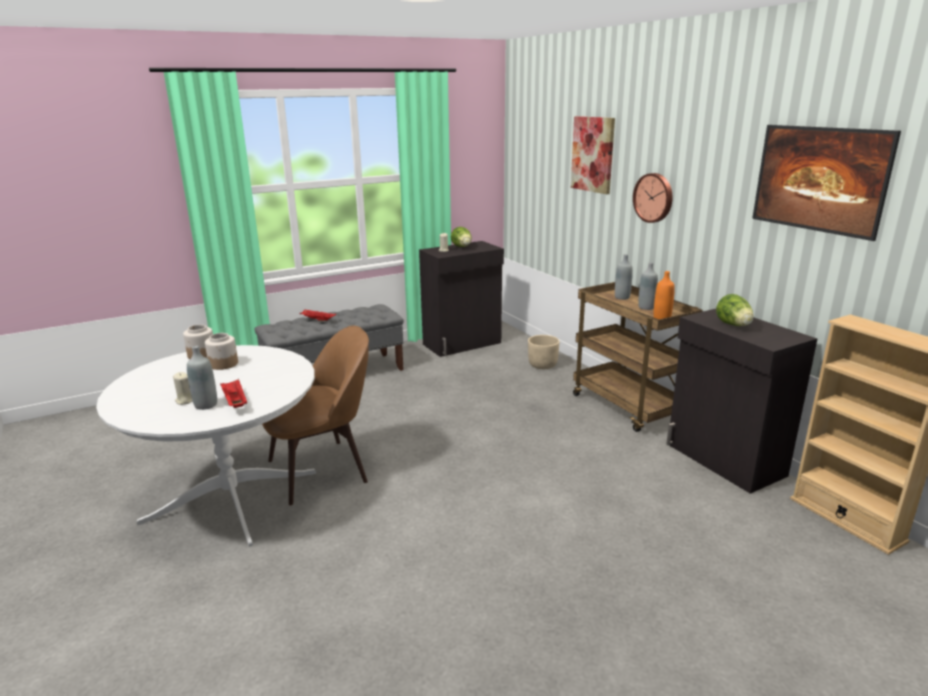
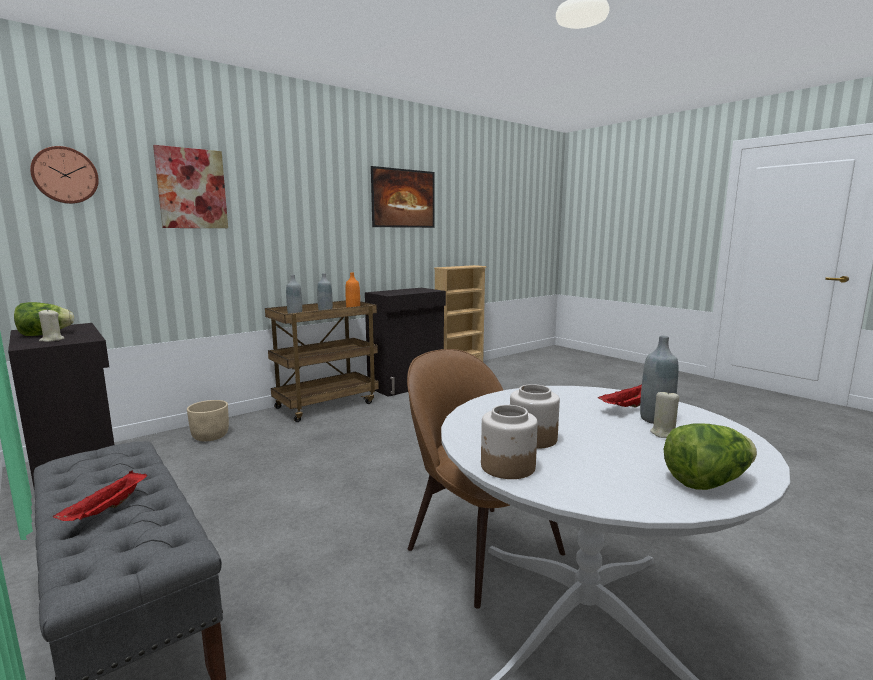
camera: 100 degrees left, 10 degrees down
wall clock [633,173,673,223] -> wall clock moved to [30,146,99,204]
lettuce [716,294,754,326] -> lettuce moved to [664,423,757,490]

